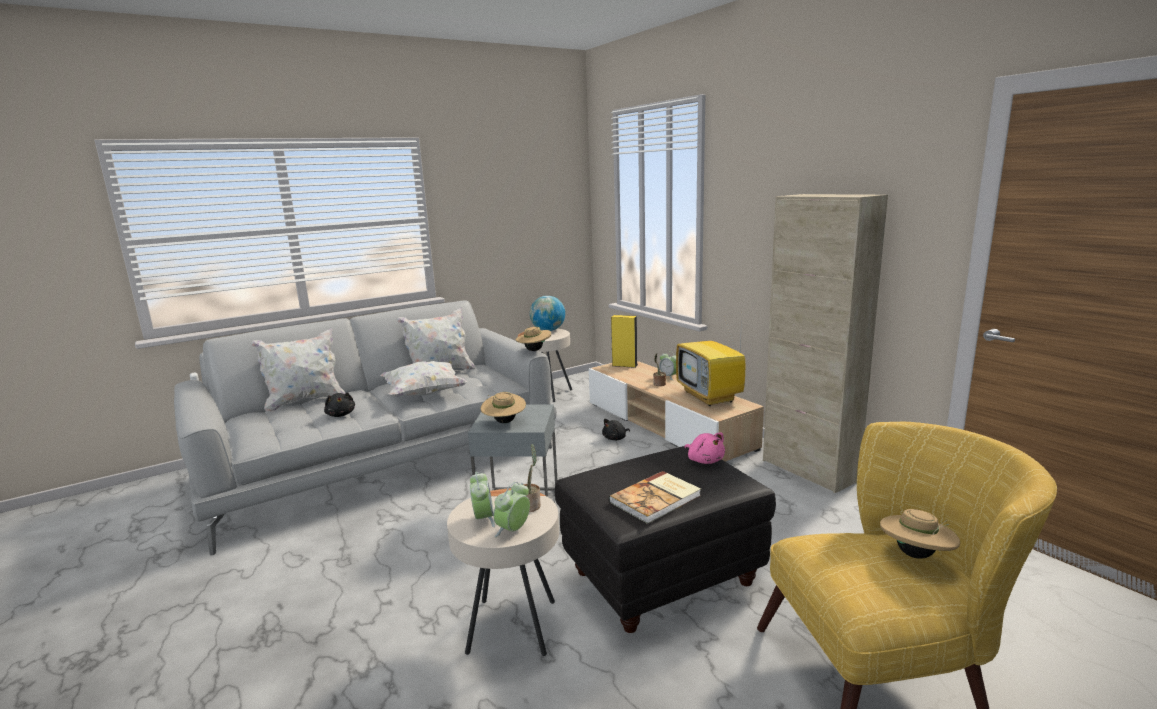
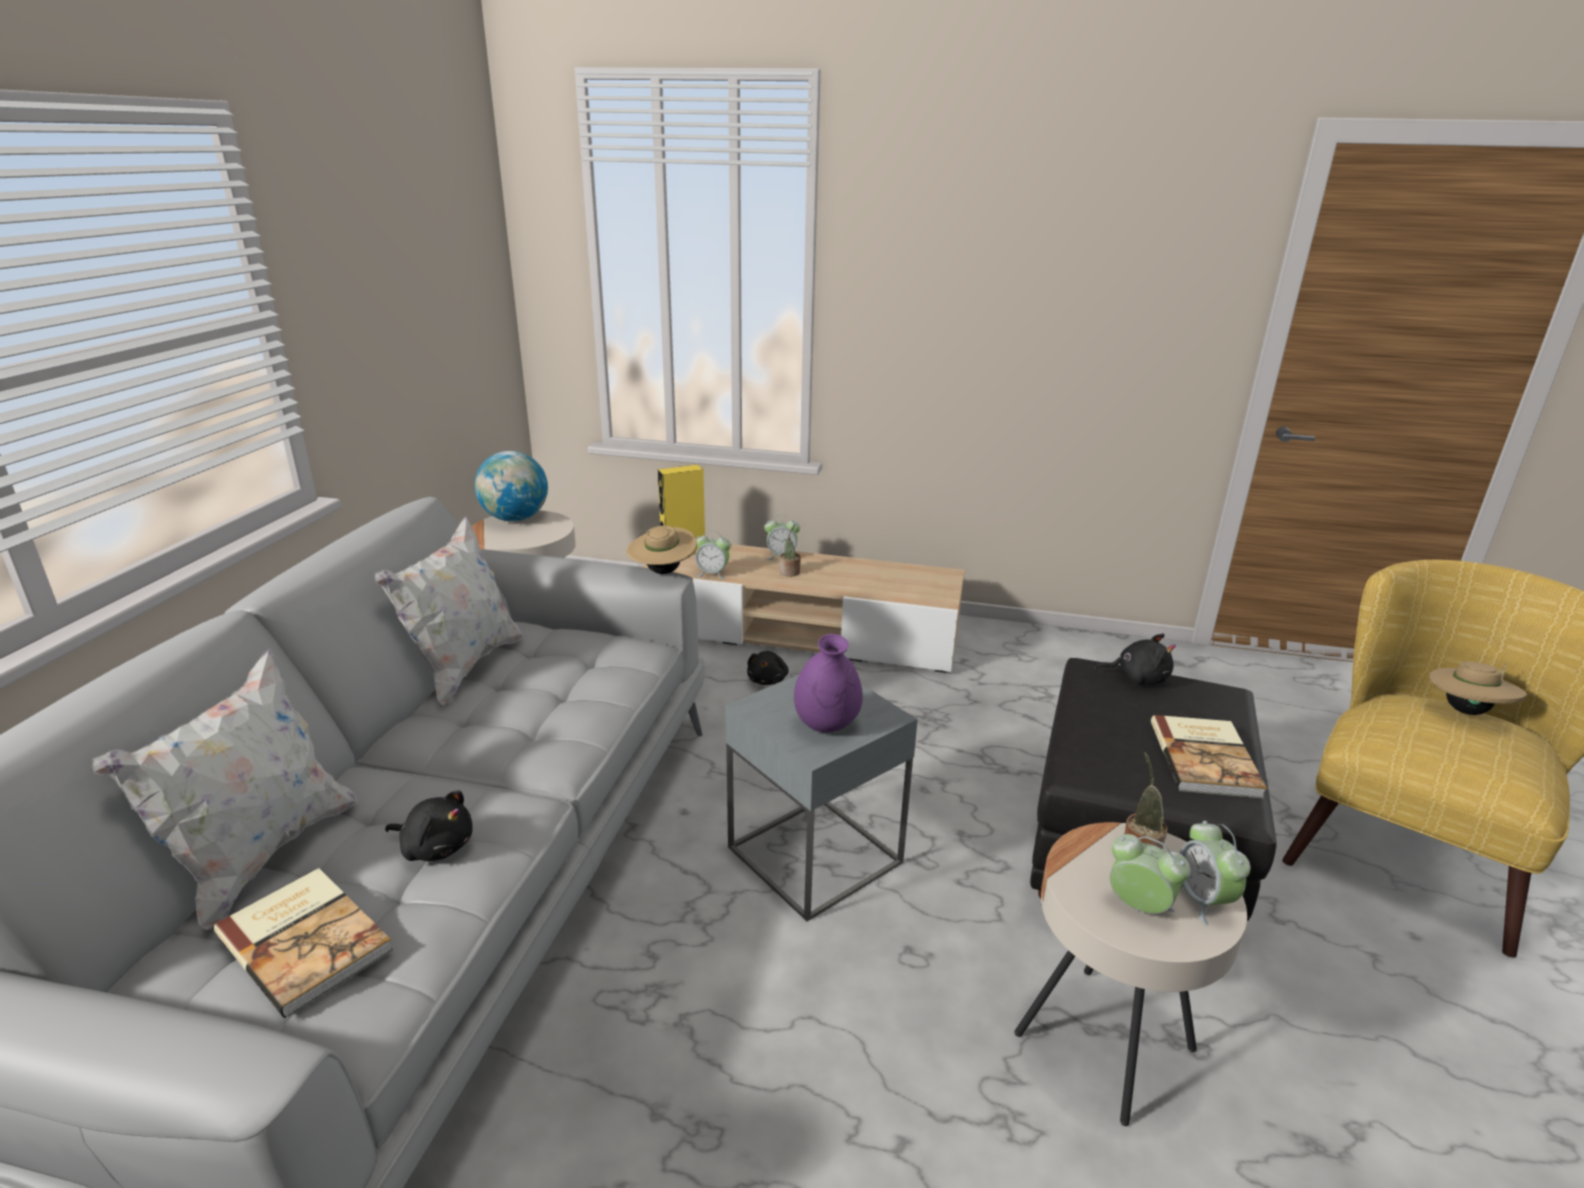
camera: 45 degrees left, 10 degrees up
white pillow [380,361,467,397] -> none
beige hat [481,392,526,423] -> purple vase [794,634,863,733]
television [676,316,745,406] -> none
pink plush toy [684,433,725,464] -> black plush toy [1095,634,1176,684]
beige cabinet [763,194,888,493] -> none
none -> book [214,868,393,1018]
none -> alarm clock [695,531,731,579]

